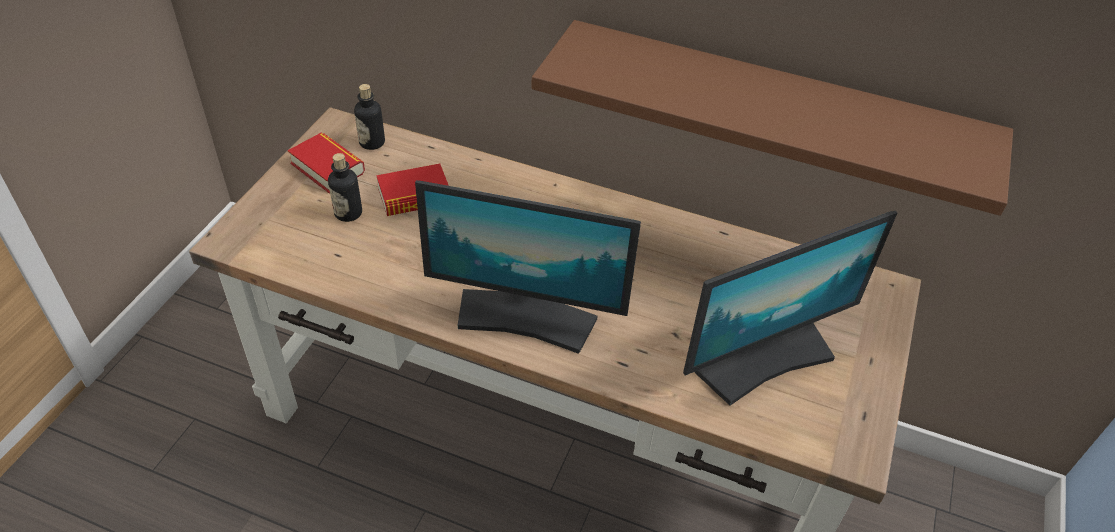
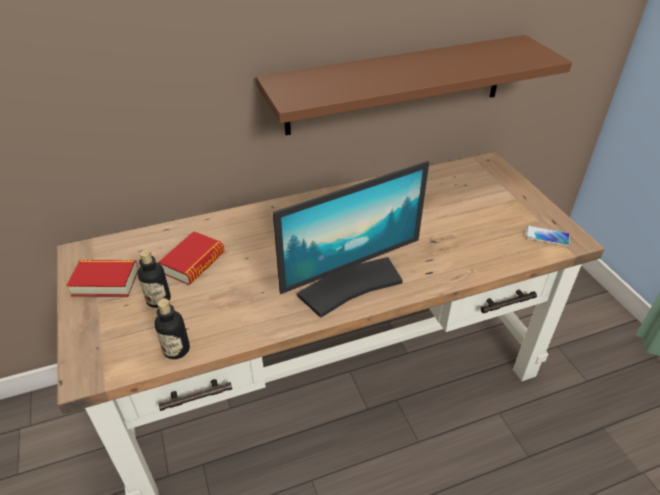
camera: 40 degrees left, 5 degrees down
bottle [354,84,385,150] -> bottle moved to [155,299,190,359]
monitor [683,211,897,406] -> none
none -> phone [526,226,570,246]

